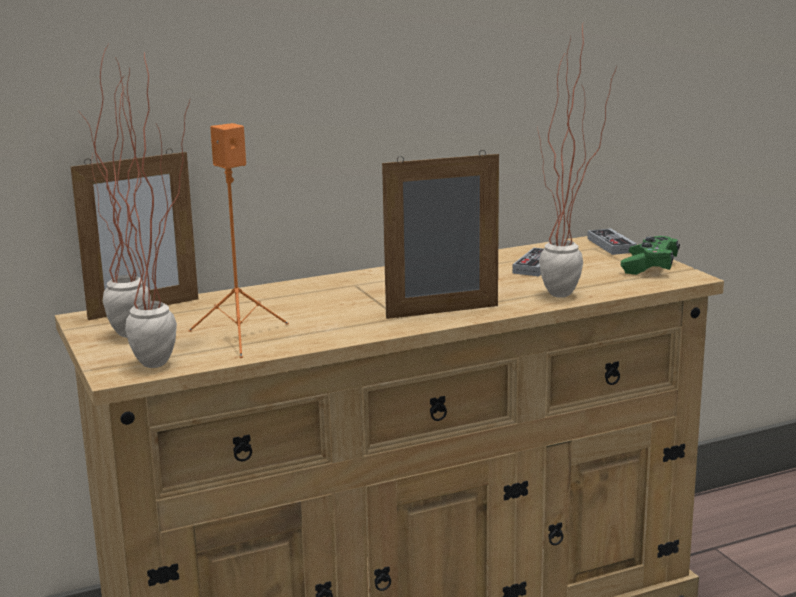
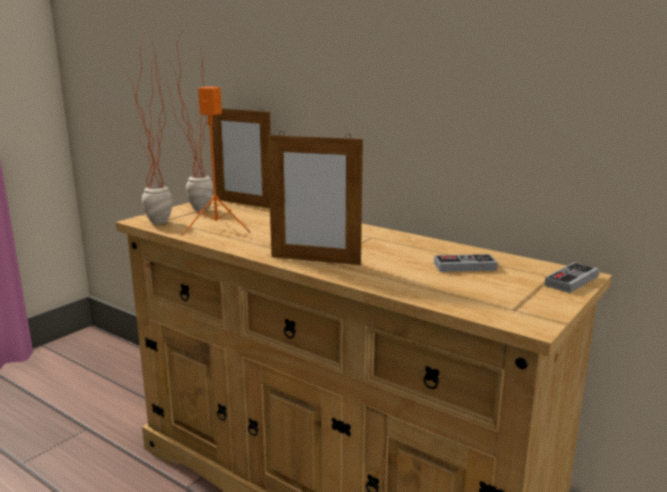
camera: 60 degrees right, 0 degrees up
picture frame [382,150,499,319] -> picture frame turned 150 degrees clockwise [267,131,363,265]
potted plant [538,25,617,298] -> none
green game controller [621,236,680,275] -> none

